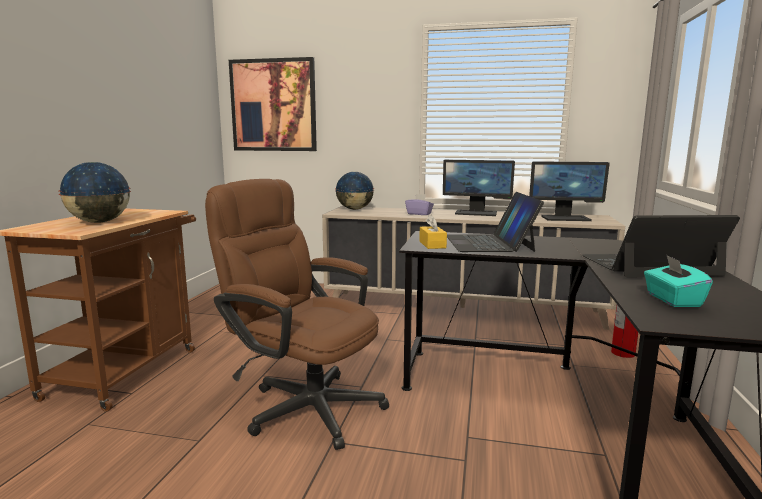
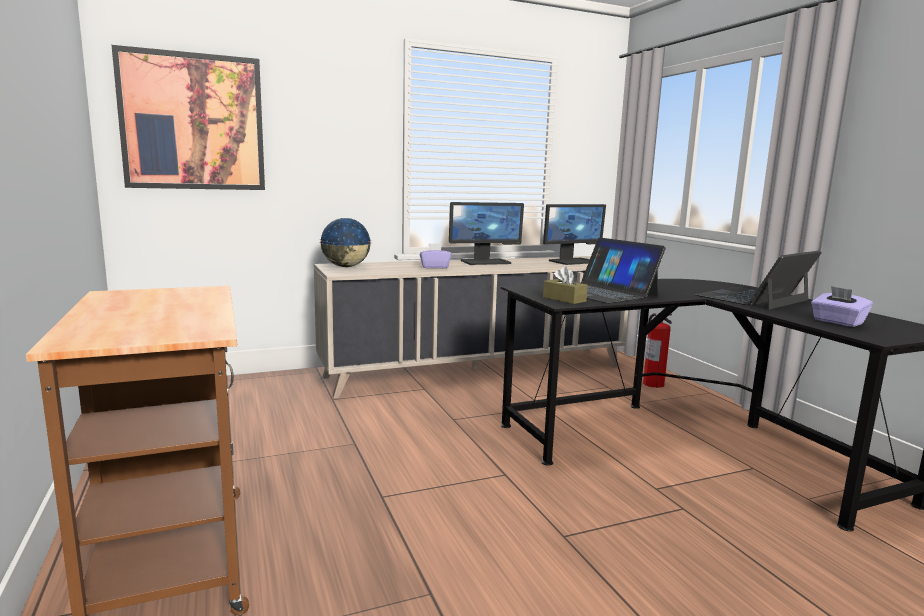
camera: 35 degrees left, 0 degrees up
globe [59,162,131,223] -> none
brown office chair [205,179,389,450] -> none
yellow tissue box [419,215,447,249] -> brown tissue box [543,266,588,304]
turquoise tissue box [644,255,713,307] -> purple tissue box [811,286,873,327]

